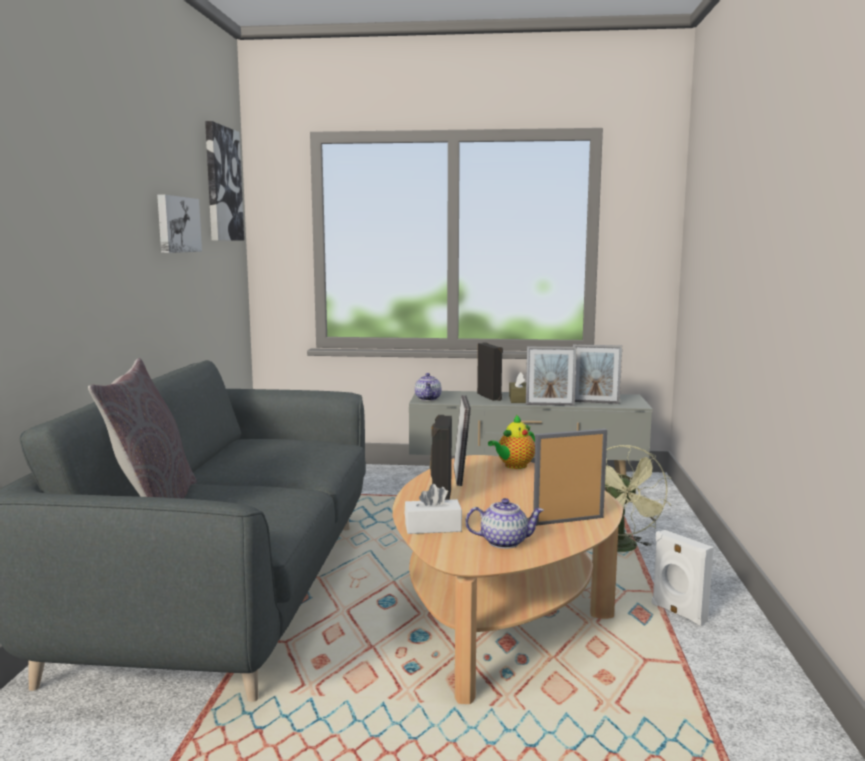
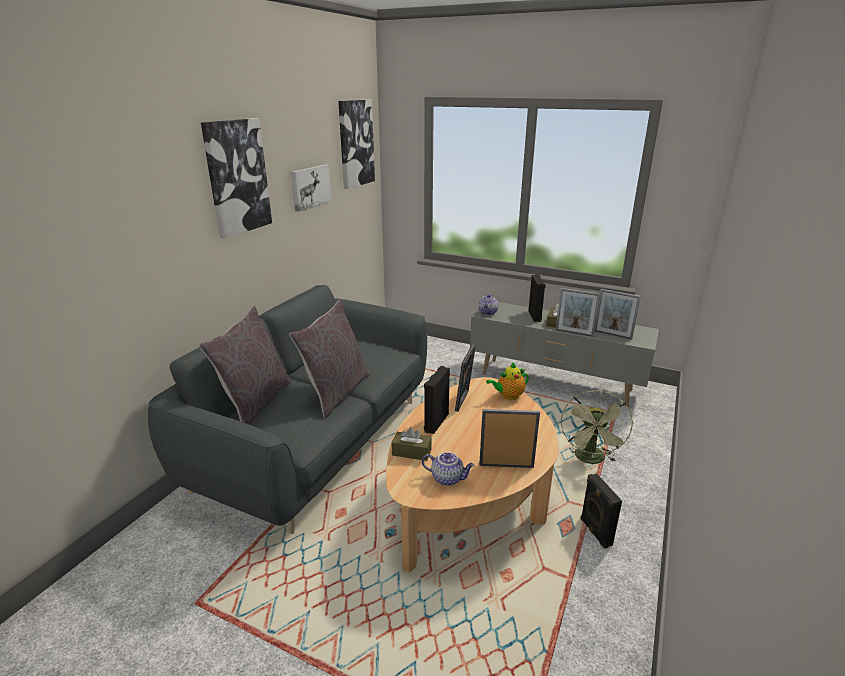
camera: 20 degrees right, 15 degrees up
white tissue box [405,484,462,534] -> brown tissue box [392,428,432,461]
white speaker [652,530,713,626] -> black speaker [580,474,622,549]
none -> picture [201,118,272,238]
none -> grey pillow [289,300,370,418]

